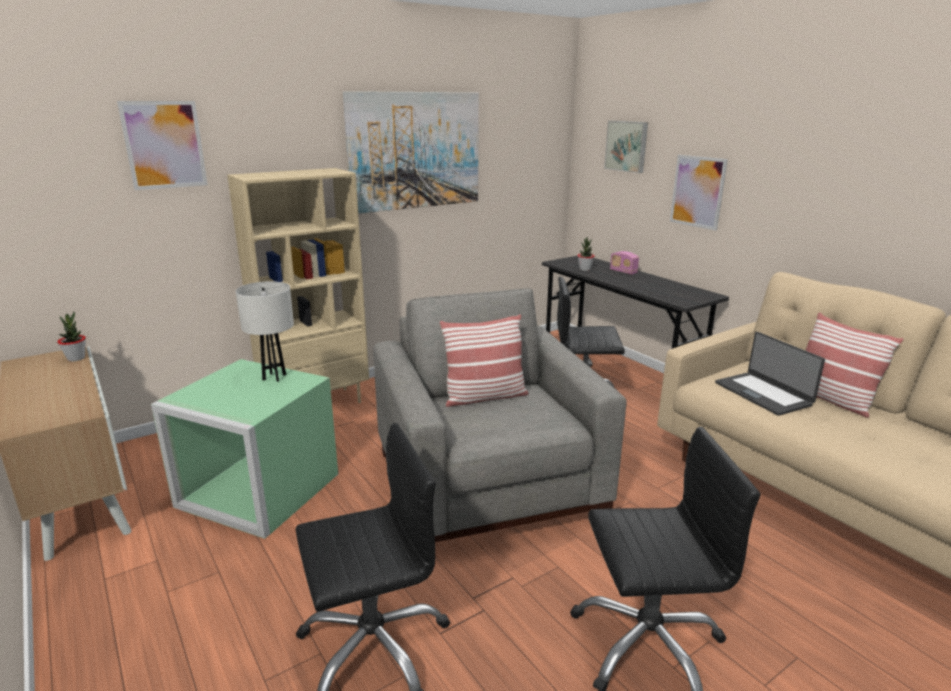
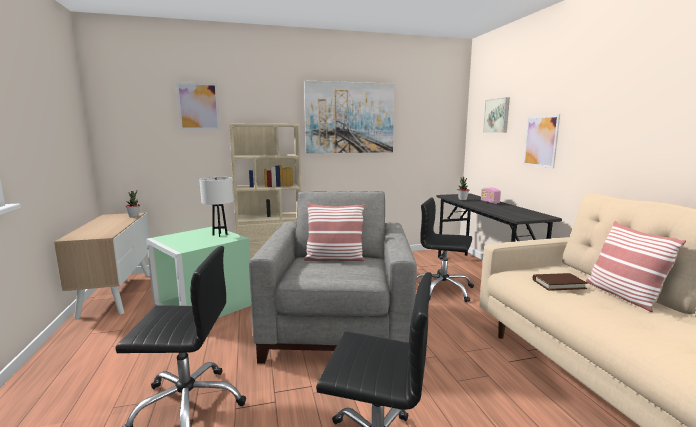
camera: 20 degrees right, 10 degrees down
laptop [715,332,825,416] -> brown book [533,273,588,291]

